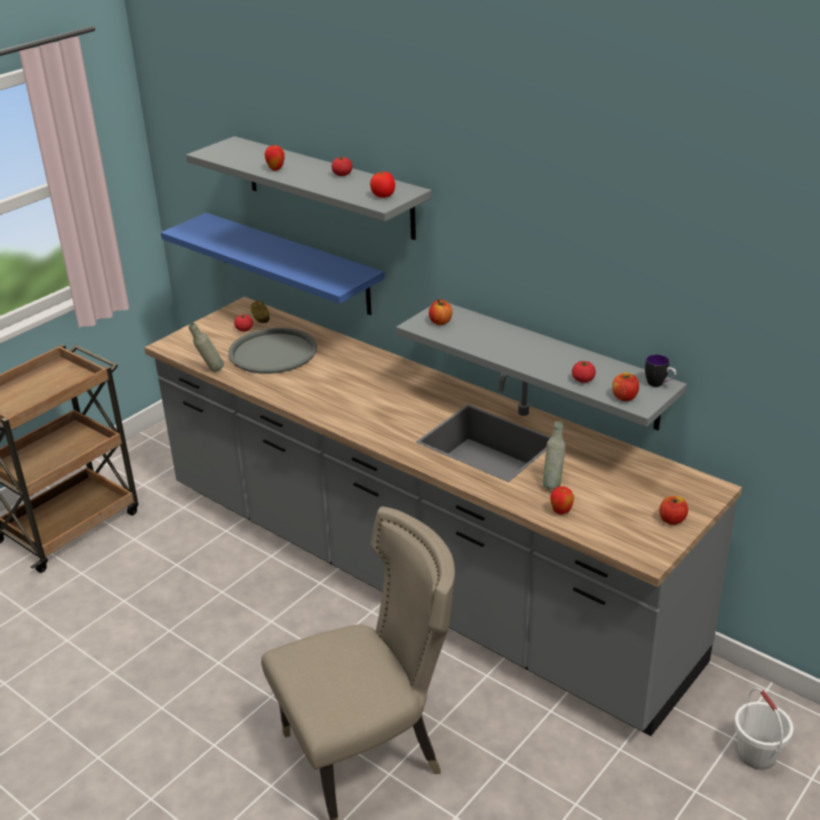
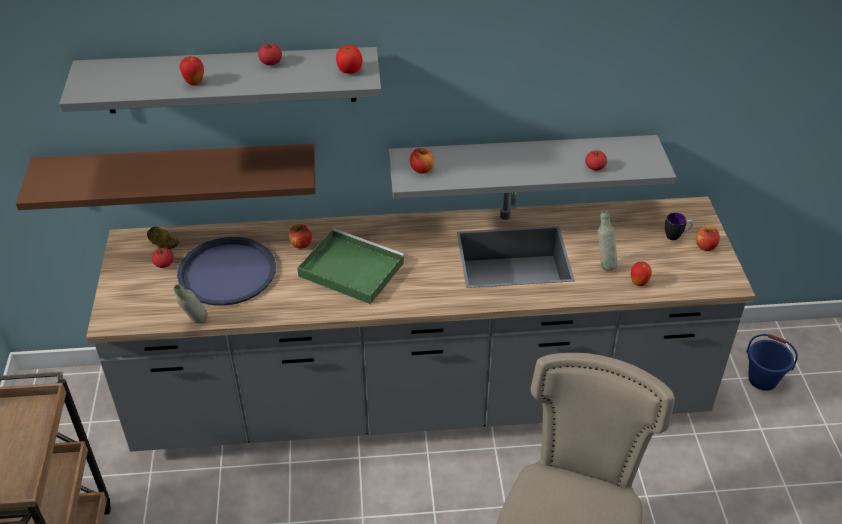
camera: 45 degrees left, 10 degrees up
blue shelf [161,213,385,315] -> brown shelf [16,143,316,210]
grey tray [228,328,317,374] -> blue tray [177,237,276,306]
apple [612,373,639,401] -> apple moved to [289,224,312,249]
mug [645,354,676,387] -> mug moved to [665,213,693,240]
white bucket [734,688,794,770] -> blue bucket [746,334,798,391]
none -> green tray [297,228,405,304]

